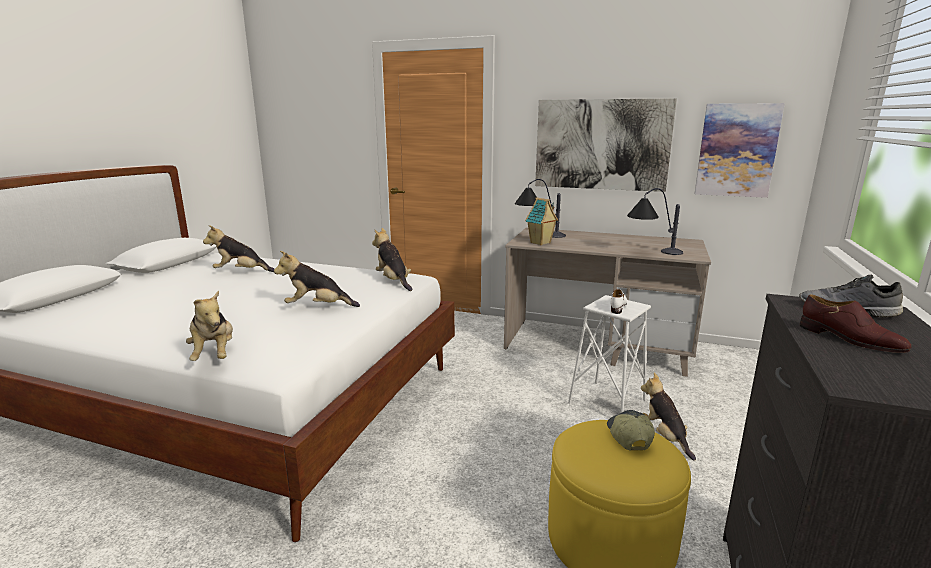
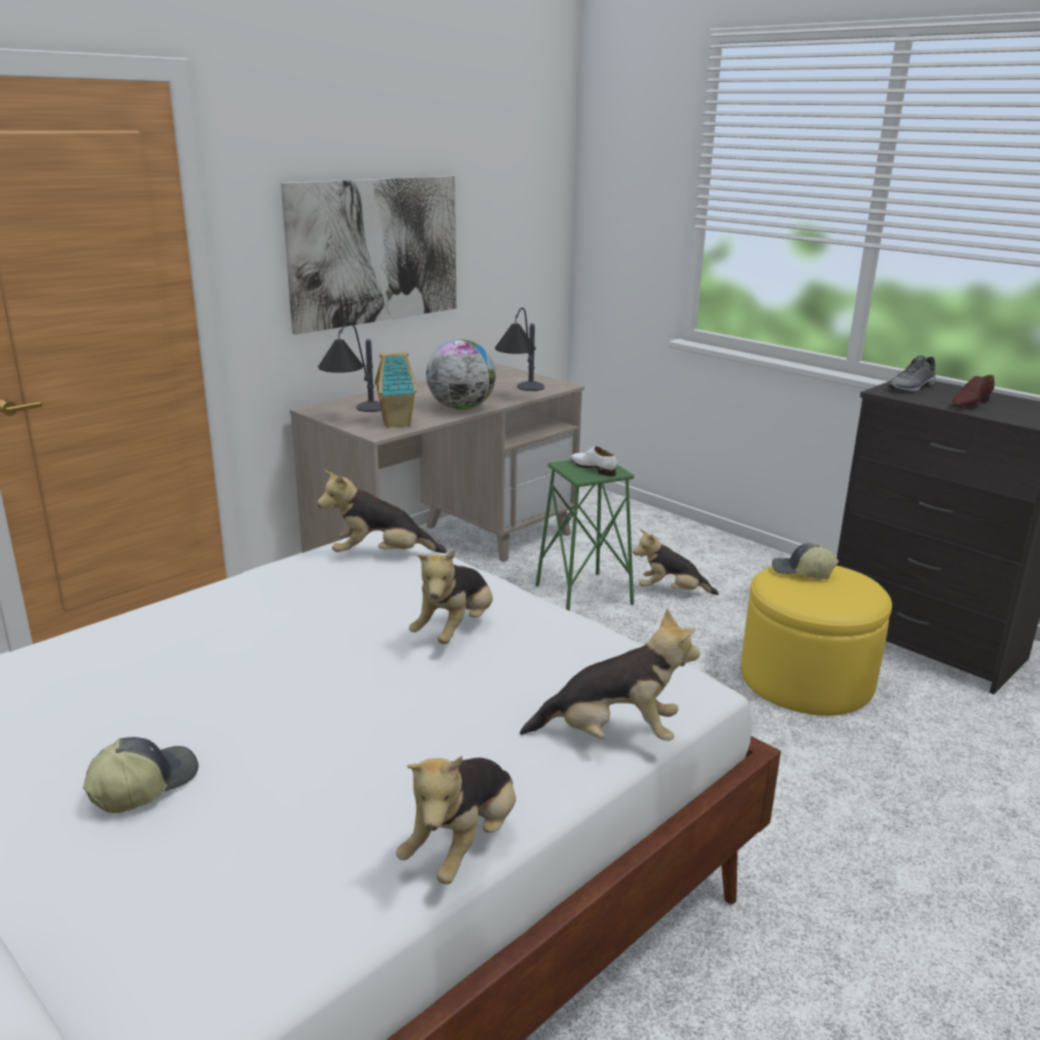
camera: 65 degrees left, 5 degrees up
plush toy [203,225,274,272] -> plush toy moved to [396,756,516,884]
white stool [568,295,651,413] -> green stool [536,460,634,611]
picture [695,103,785,198] -> none
brown shoe [800,294,912,353] -> brown shoe turned 150 degrees clockwise [951,375,994,409]
none -> cap [83,737,198,813]
none -> globe [426,340,496,410]

